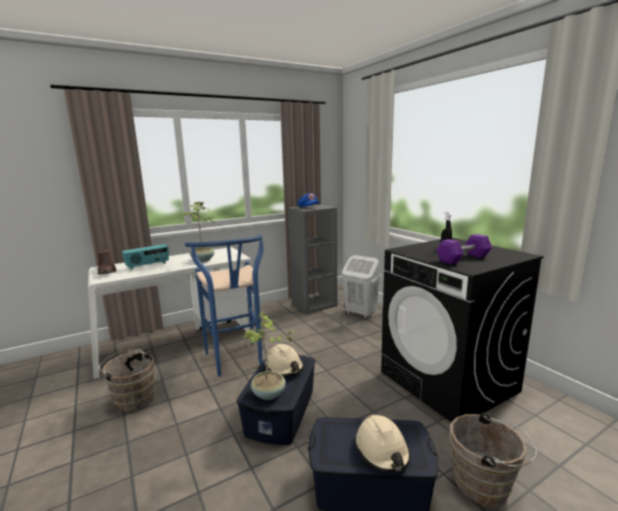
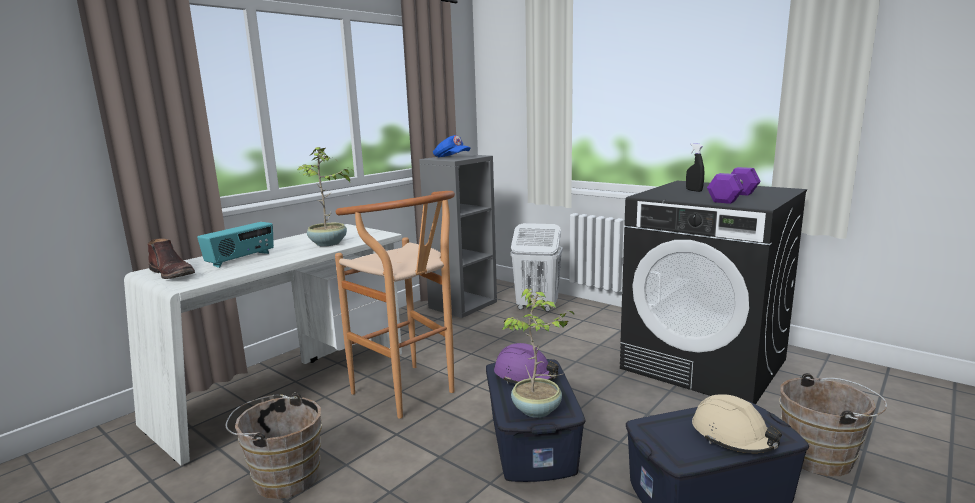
camera: 20 degrees left, 0 degrees up
blue stool [185,234,263,377] -> brown stool [335,191,455,419]
beige hard hat [265,344,304,376] -> purple hard hat [494,343,559,384]

